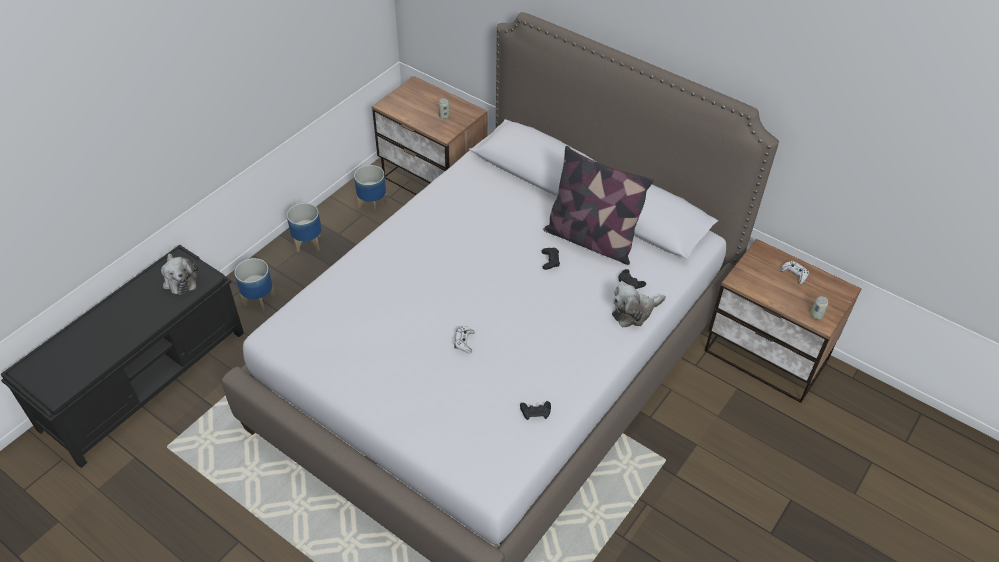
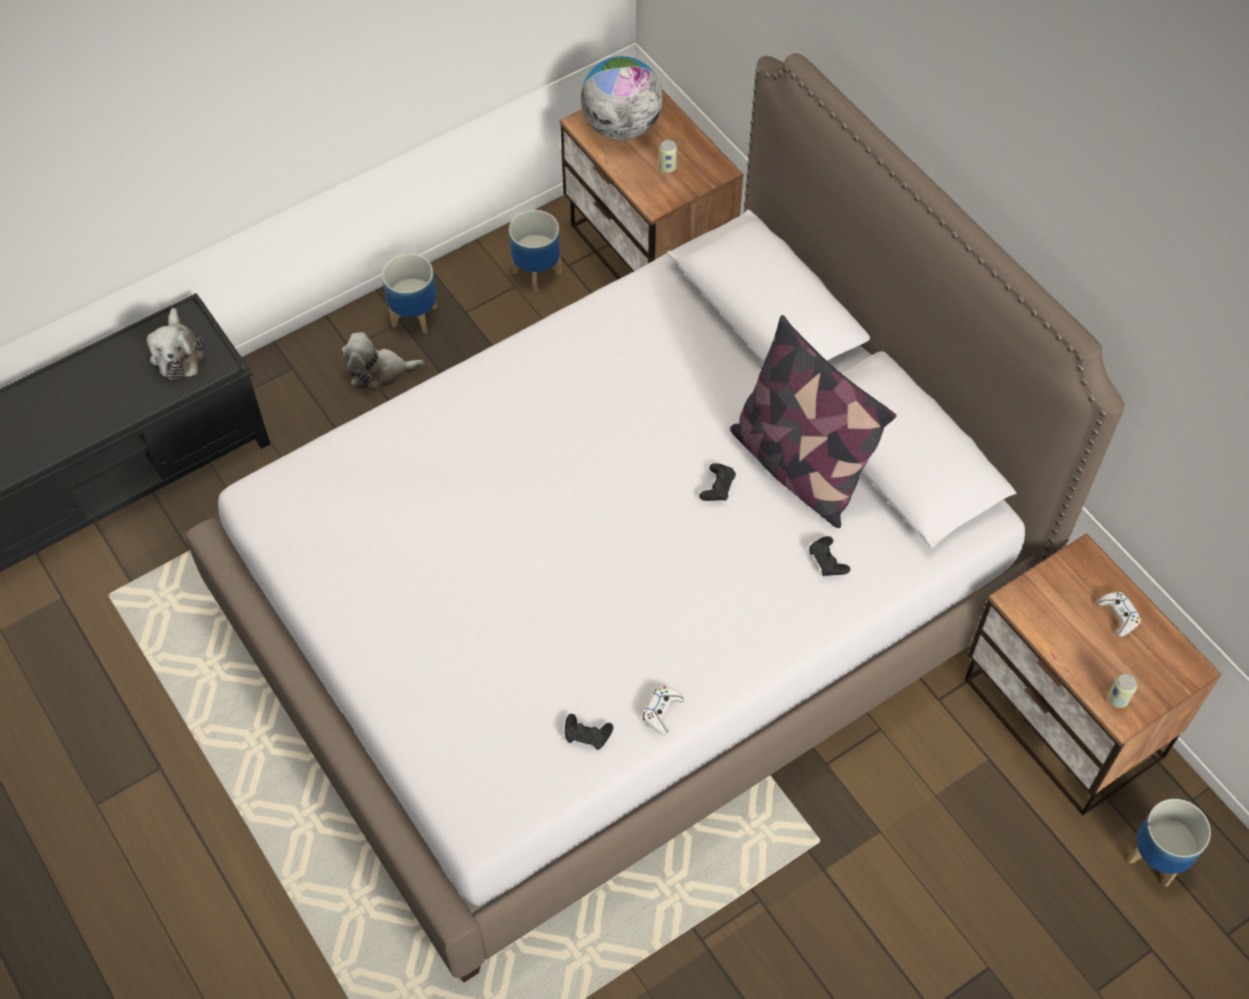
camera: 20 degrees right, 10 degrees up
planter [234,258,275,311] -> planter moved to [1128,799,1211,887]
white game controller [454,326,475,354] -> white game controller moved to [643,686,684,735]
plush toy [612,283,666,327] -> plush toy moved to [340,332,424,391]
none -> globe [581,56,663,140]

